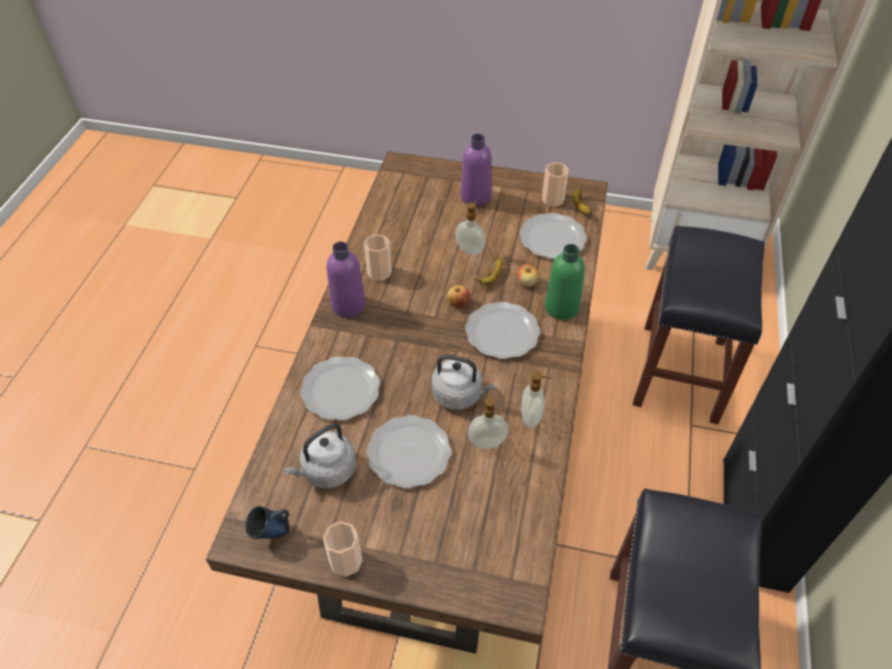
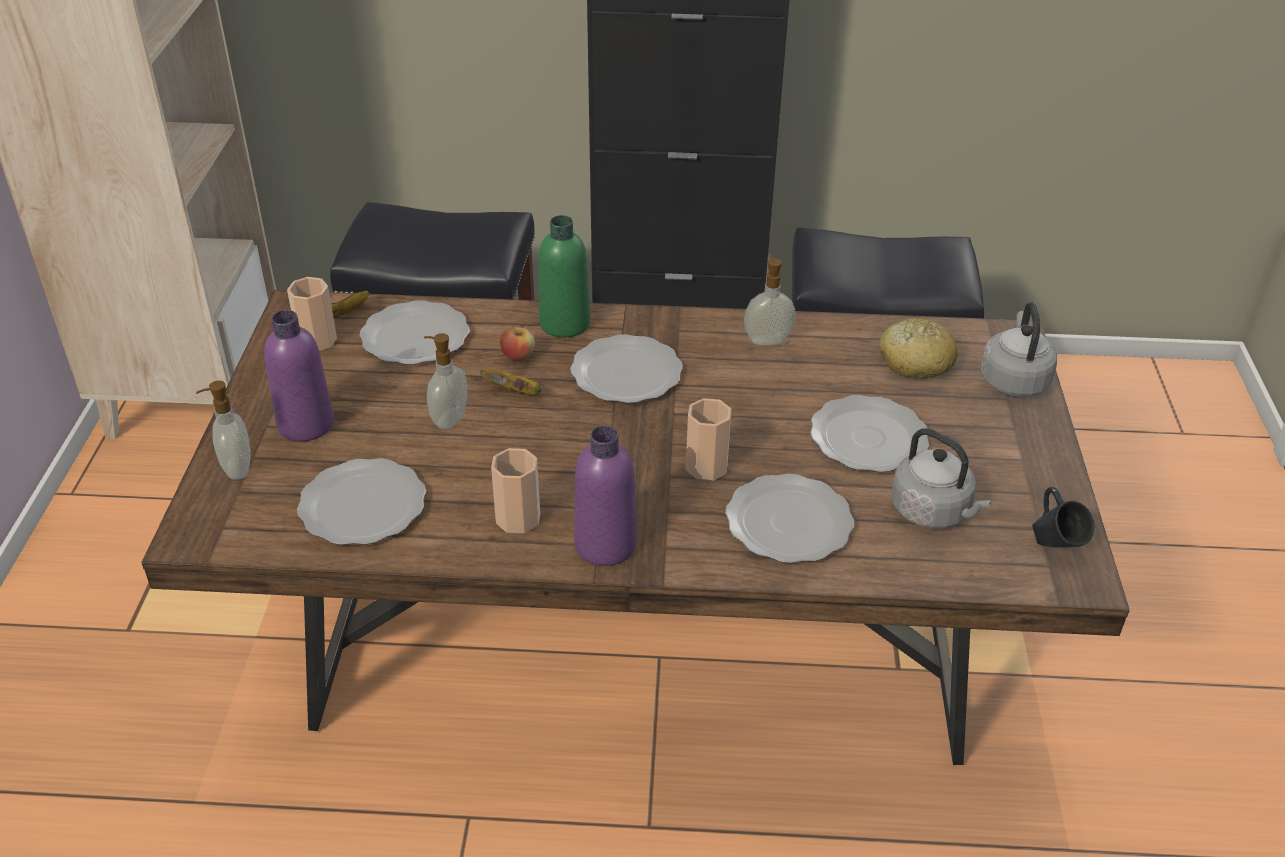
camera: 100 degrees left, 10 degrees down
cup [323,521,363,577] -> cup moved to [686,398,731,481]
grey kettle [431,354,496,410] -> grey kettle moved to [980,302,1057,397]
apple [447,286,470,308] -> none
soap dispenser [468,392,508,449] -> soap dispenser moved to [196,381,251,480]
none -> plate [297,458,426,545]
none -> bread [879,318,958,379]

